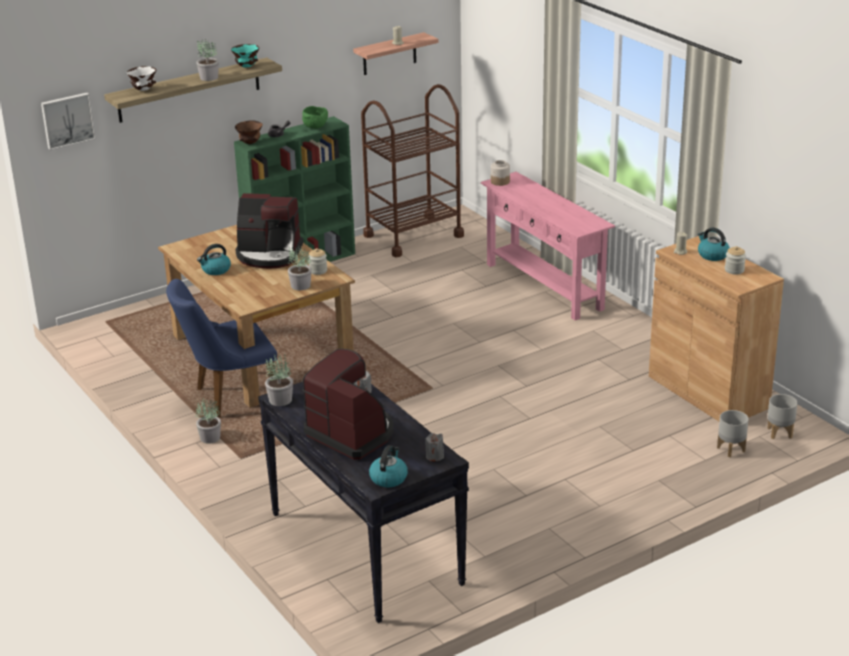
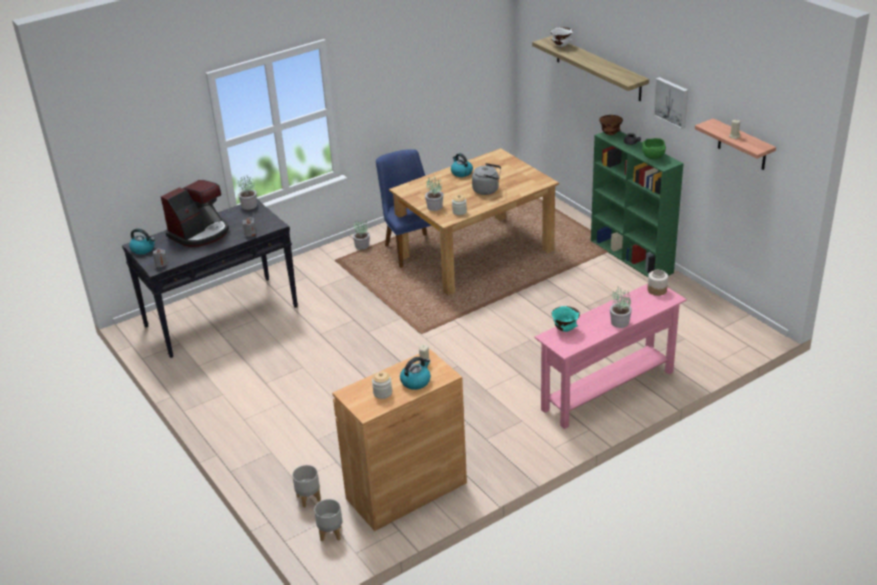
camera: 90 degrees right, 5 degrees up
picture [41,93,96,150] -> picture moved to [653,77,689,129]
potted plant [196,39,219,81] -> potted plant moved to [610,287,632,328]
turquoise bowl [231,44,259,68] -> turquoise bowl moved to [552,306,580,332]
coffee machine [235,193,304,268] -> grey kettle [472,163,501,195]
brown cart [361,84,464,257] -> none

